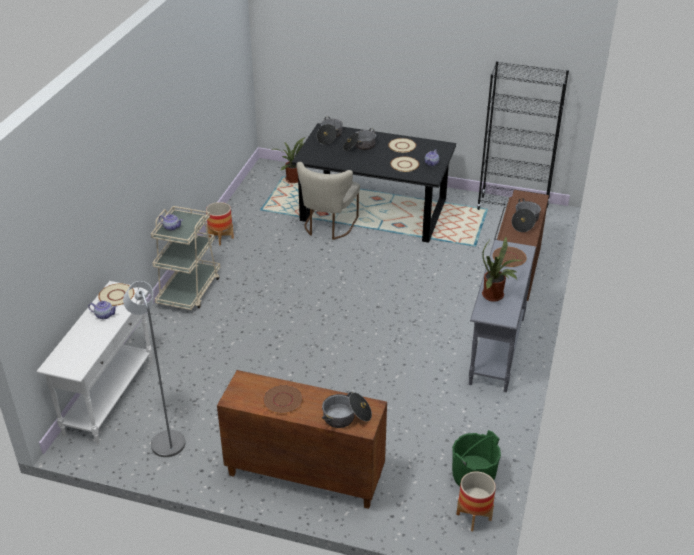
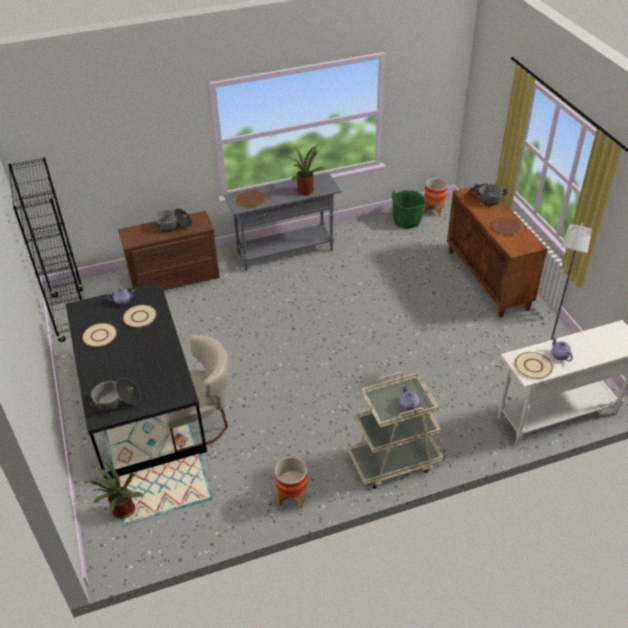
camera: 125 degrees left, 5 degrees up
cooking pot [343,128,376,151] -> none

